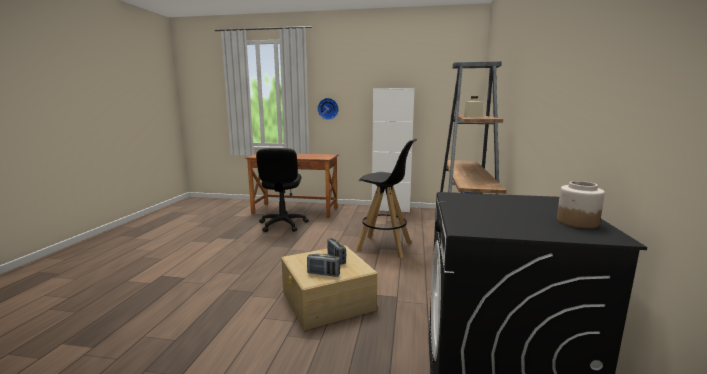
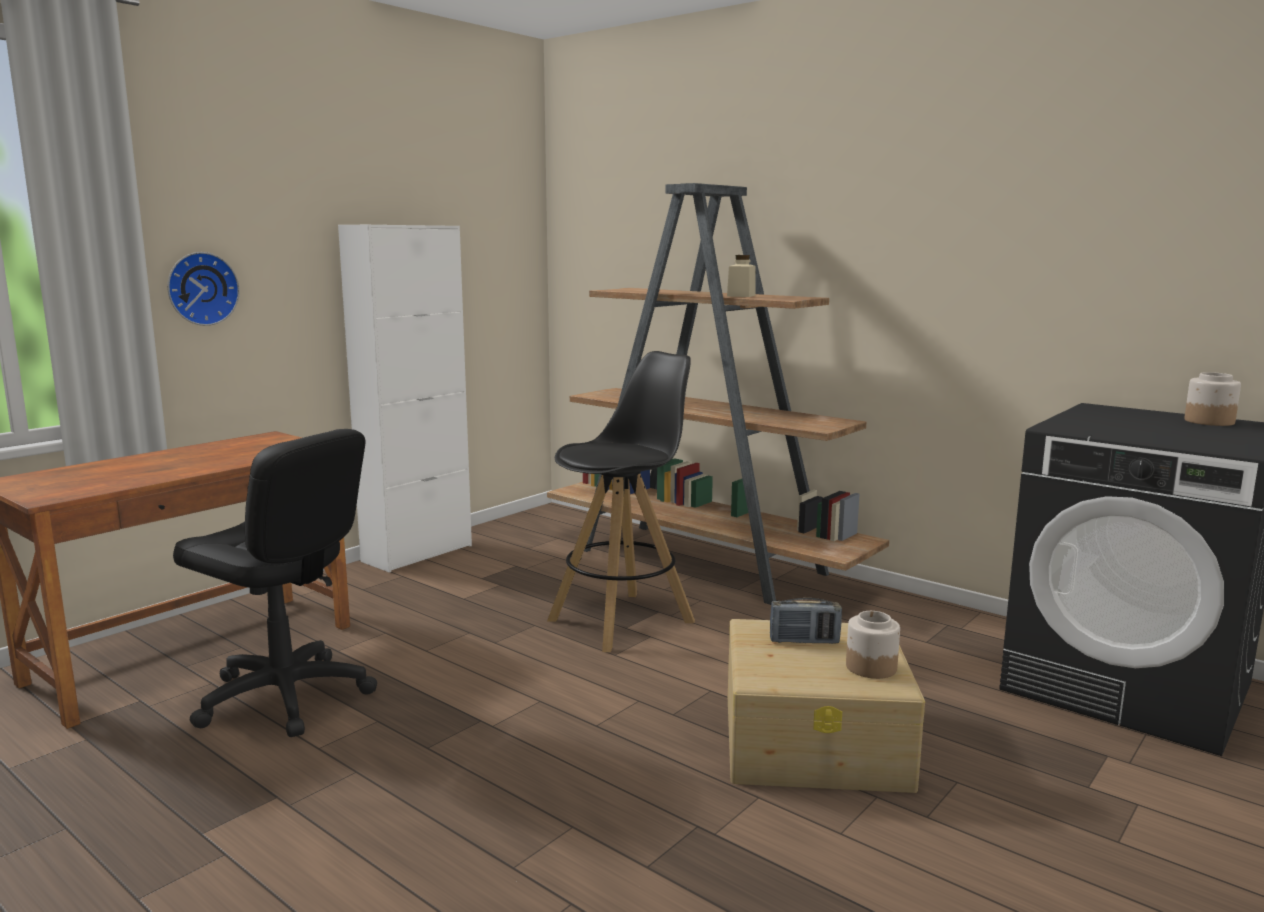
camera: 60 degrees left, 0 degrees up
radio [307,254,340,277] -> jar [846,611,900,679]

